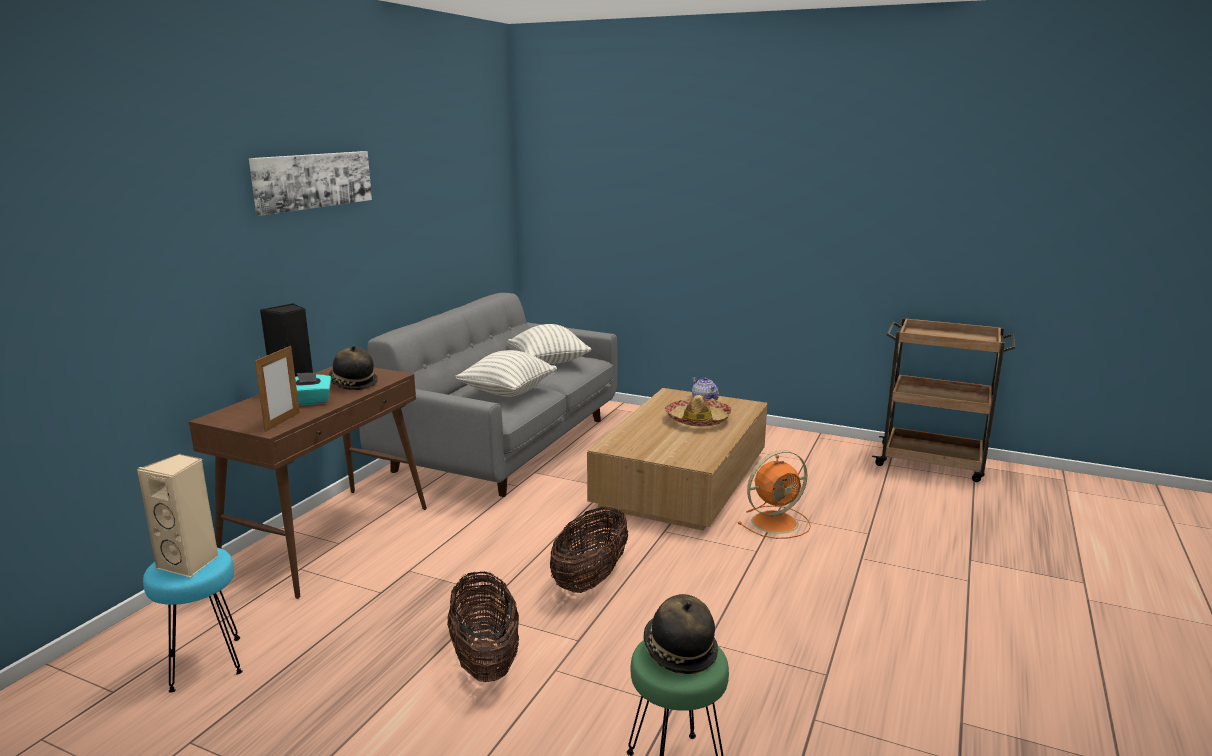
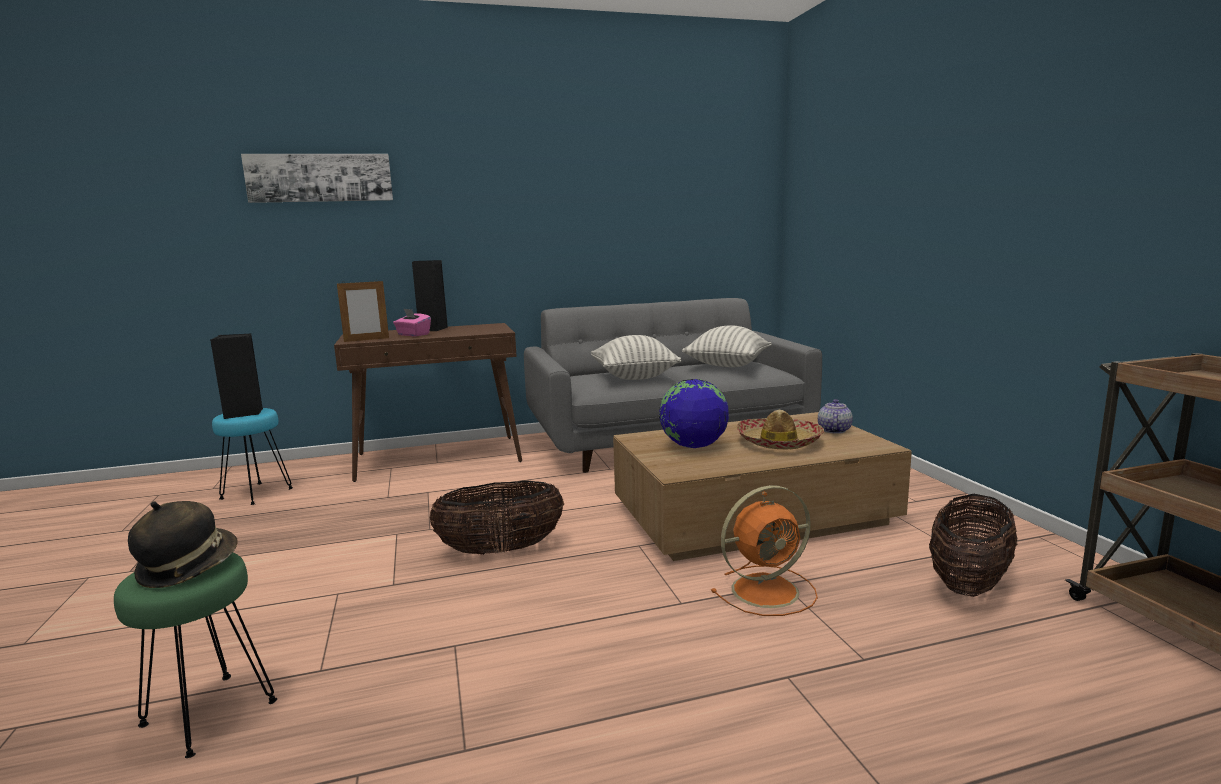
camera: 50 degrees right, 5 degrees down
beige speaker [137,454,219,578] -> black speaker [210,334,263,419]
picture [249,151,372,216] -> picture moved to [241,154,393,203]
turquoise tissue box [295,372,331,406] -> pink tissue box [393,308,431,337]
hat [328,345,378,390] -> none
basket [447,571,519,682] -> basket moved to [929,494,1017,597]
orange fan [738,450,811,539] -> orange fan turned 45 degrees counterclockwise [711,485,818,616]
none -> globe [659,379,729,448]

